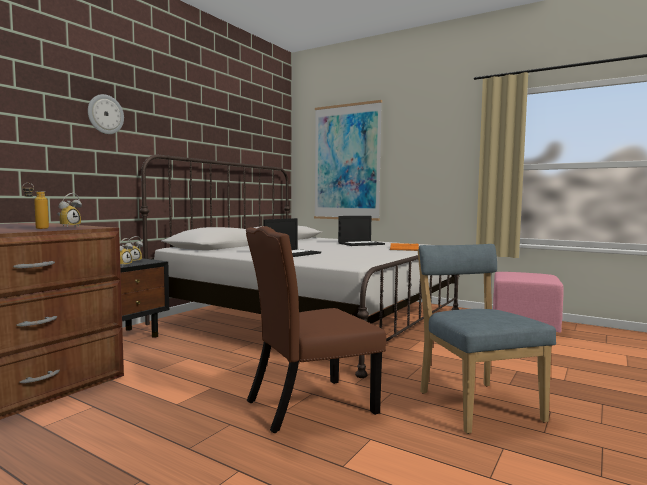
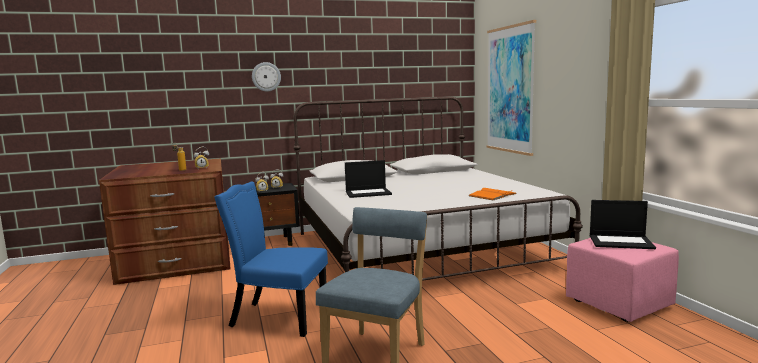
camera: 40 degrees right, 5 degrees up
brown chair [246,226,386,433] -> blue chair [214,182,328,337]
laptop [338,216,385,246] -> laptop moved to [590,200,656,249]

